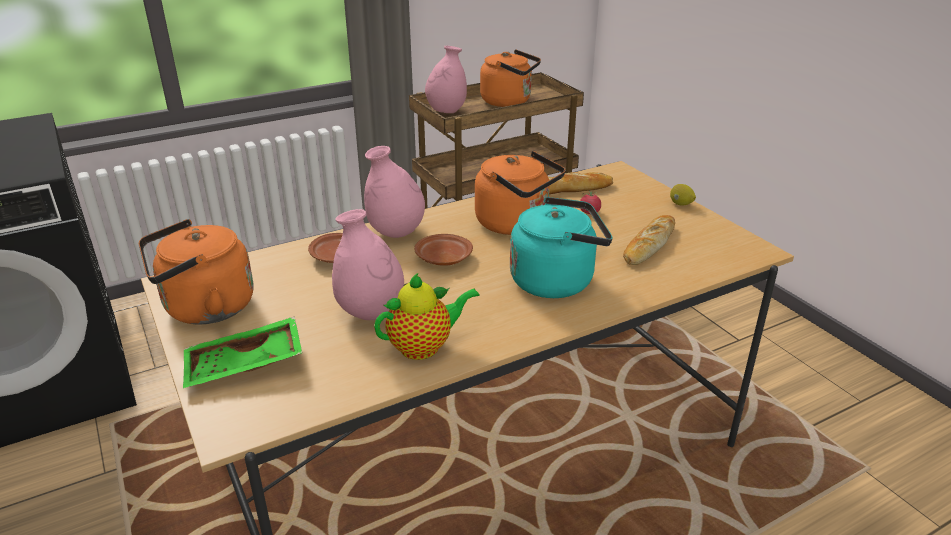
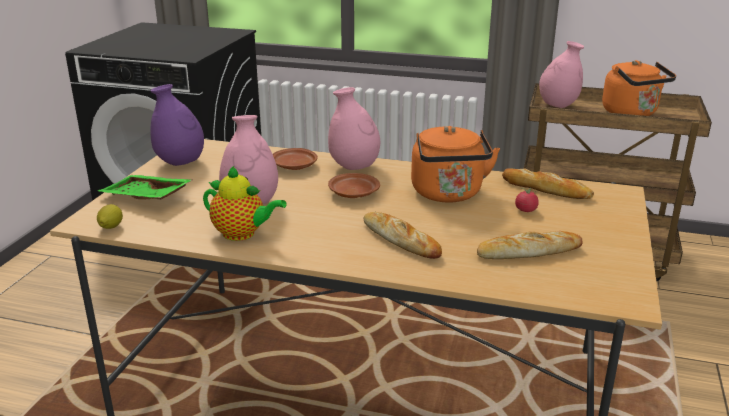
camera: 45 degrees right, 5 degrees down
orange kettle [139,219,254,324] -> purple vase [150,84,204,166]
turquoise kettle [510,197,613,298] -> bread [364,212,442,259]
lemon [670,184,696,205] -> lemon moved to [97,204,123,229]

